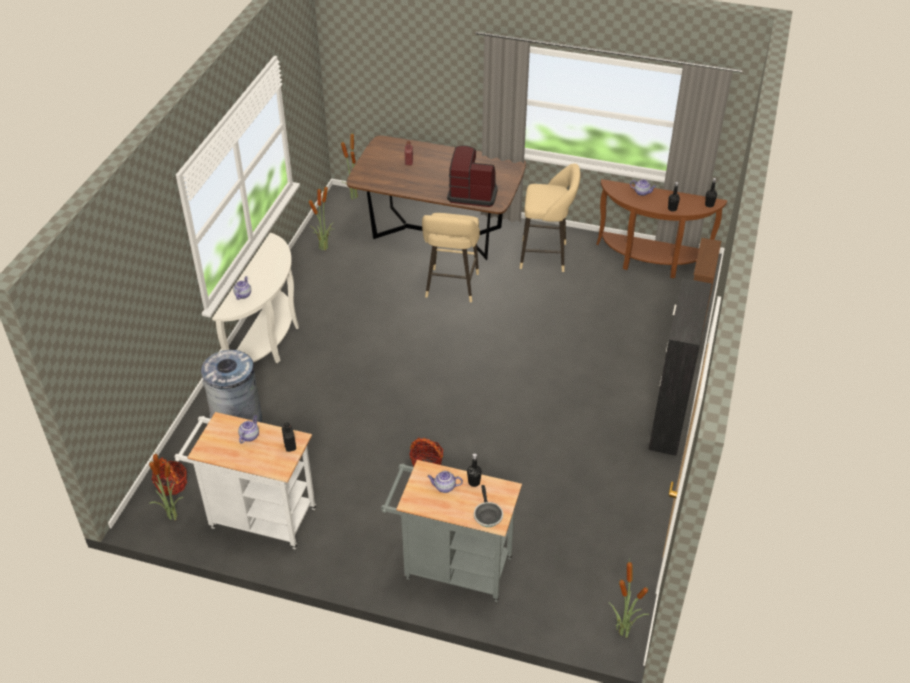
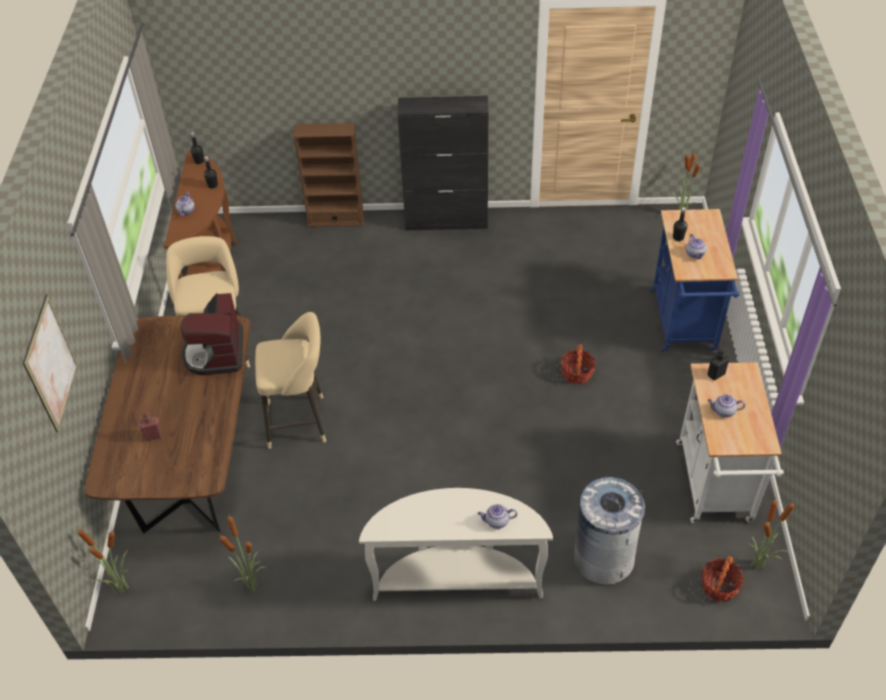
camera: 105 degrees left, 5 degrees up
grey cart [381,460,522,602] -> blue cart [650,209,740,353]
frying pan [474,485,503,527] -> none
none -> picture [23,294,78,432]

